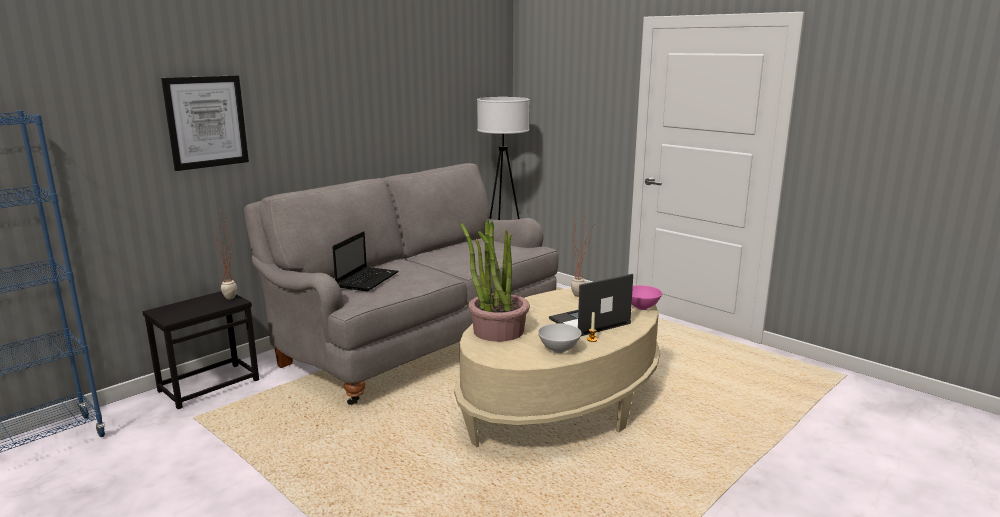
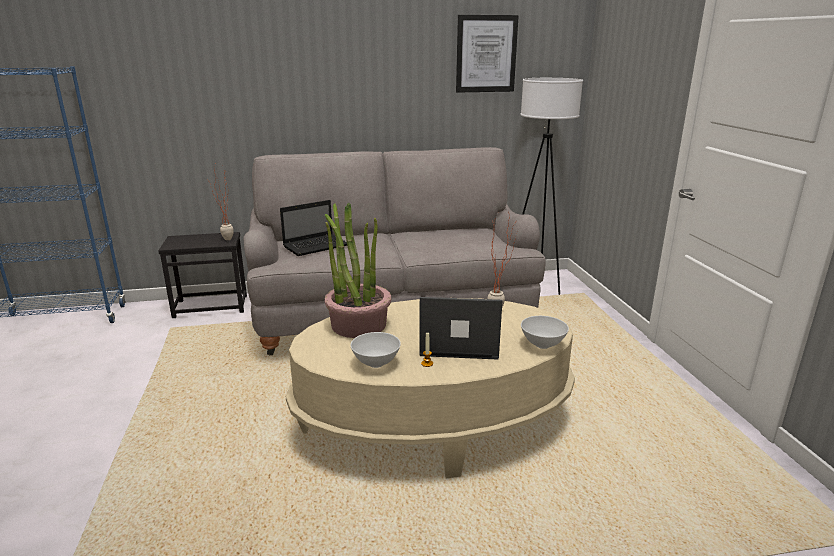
camera: 35 degrees right, 5 degrees up
picture [161,75,249,171] -> picture moved to [456,15,519,93]
pink bowl [632,285,662,310] -> white bowl [521,316,569,349]

